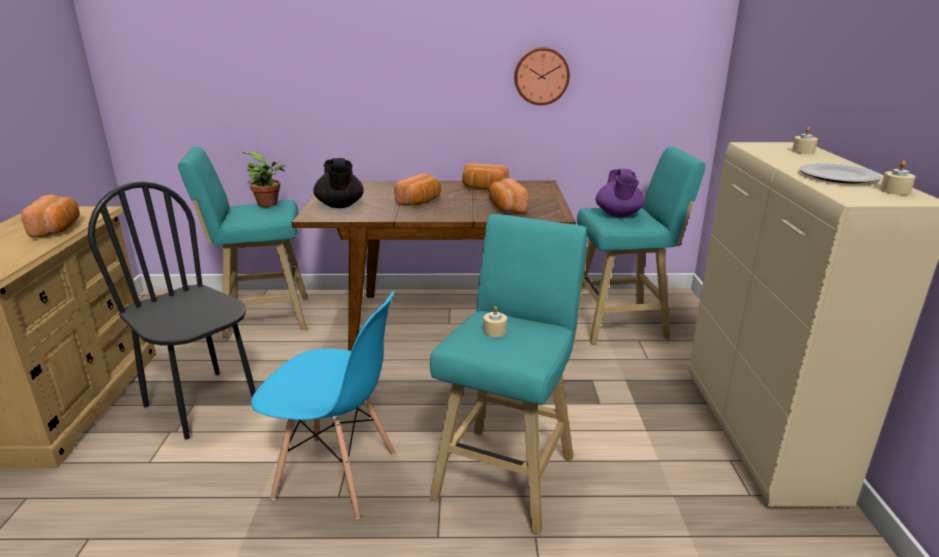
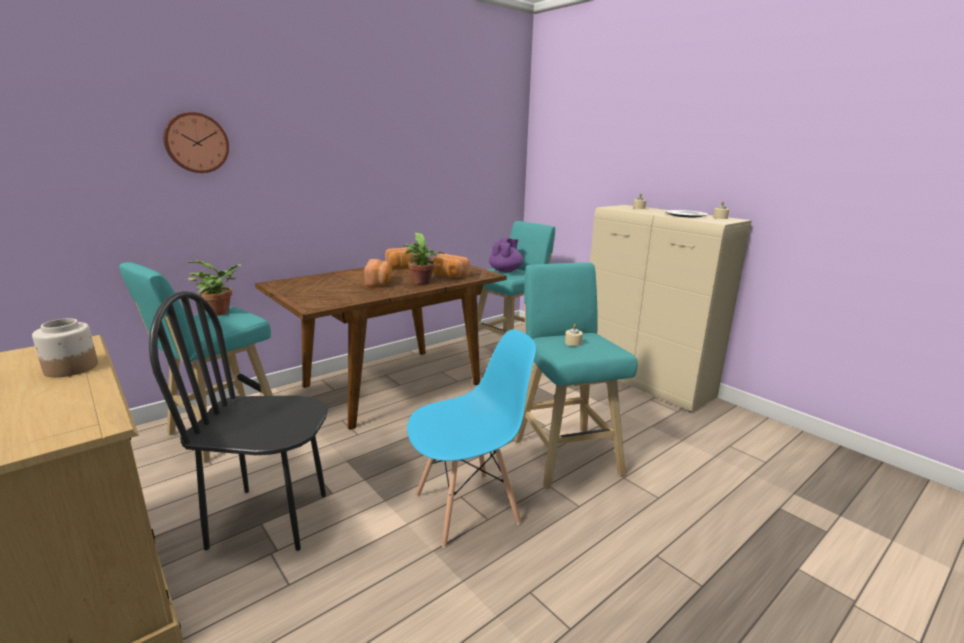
camera: 40 degrees left, 5 degrees down
bread [21,195,80,238] -> jar [32,318,98,377]
black teapot [313,158,364,208] -> none
wall clock [514,47,570,105] -> wall clock moved to [163,112,229,173]
purple teapot [596,169,645,217] -> purple teapot turned 120 degrees counterclockwise [489,238,523,272]
none -> potted plant [403,233,444,285]

